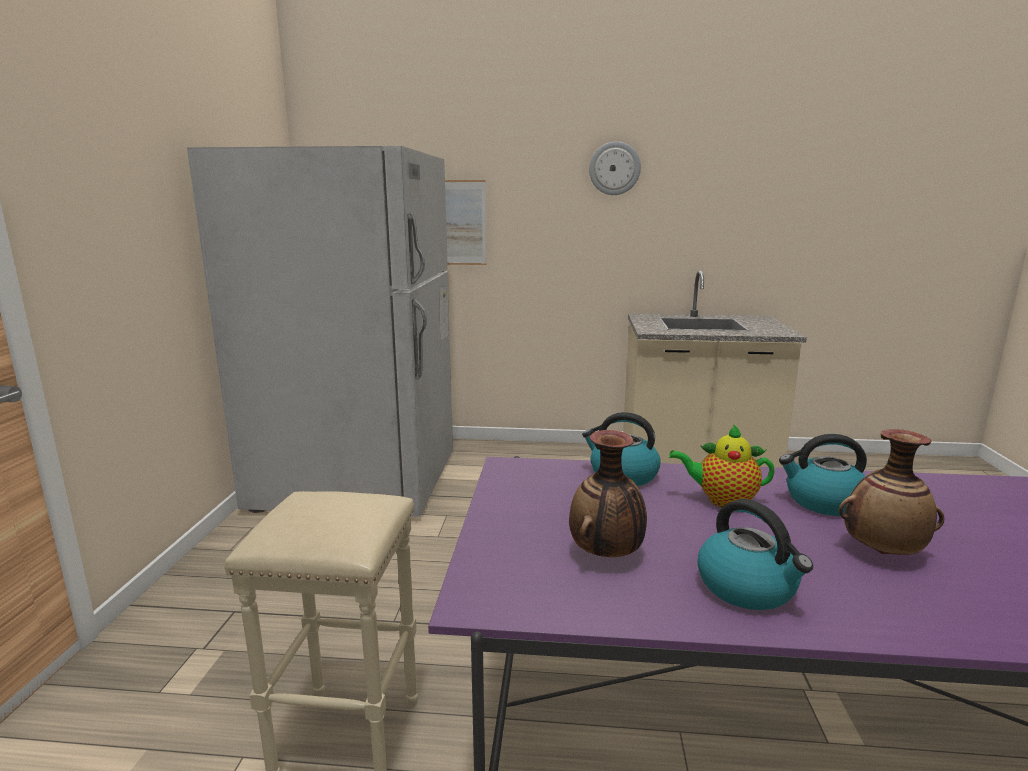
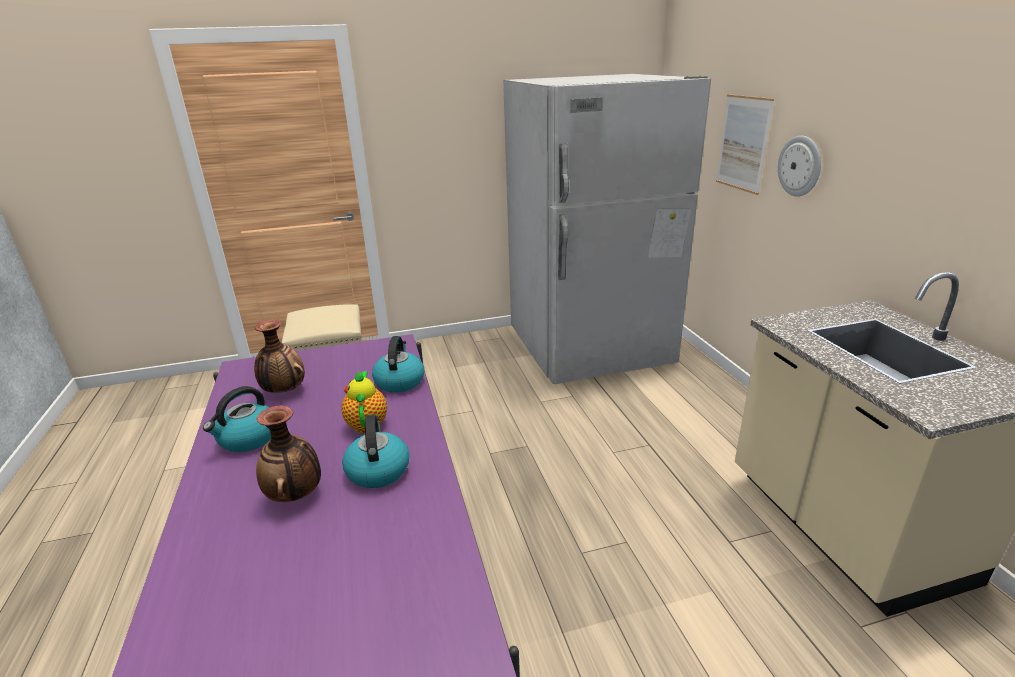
camera: 70 degrees right, 10 degrees up
wall clock [589,141,641,195] -> wall clock moved to [778,135,821,197]

